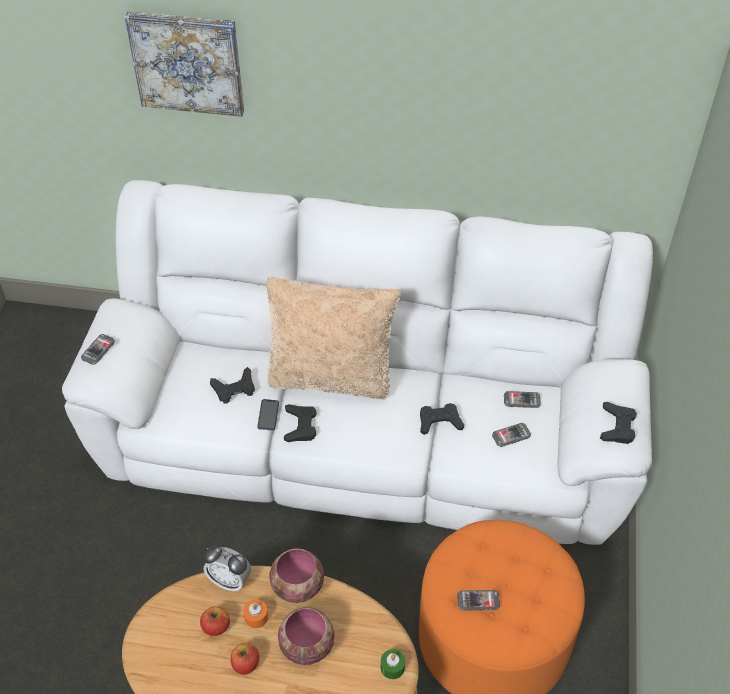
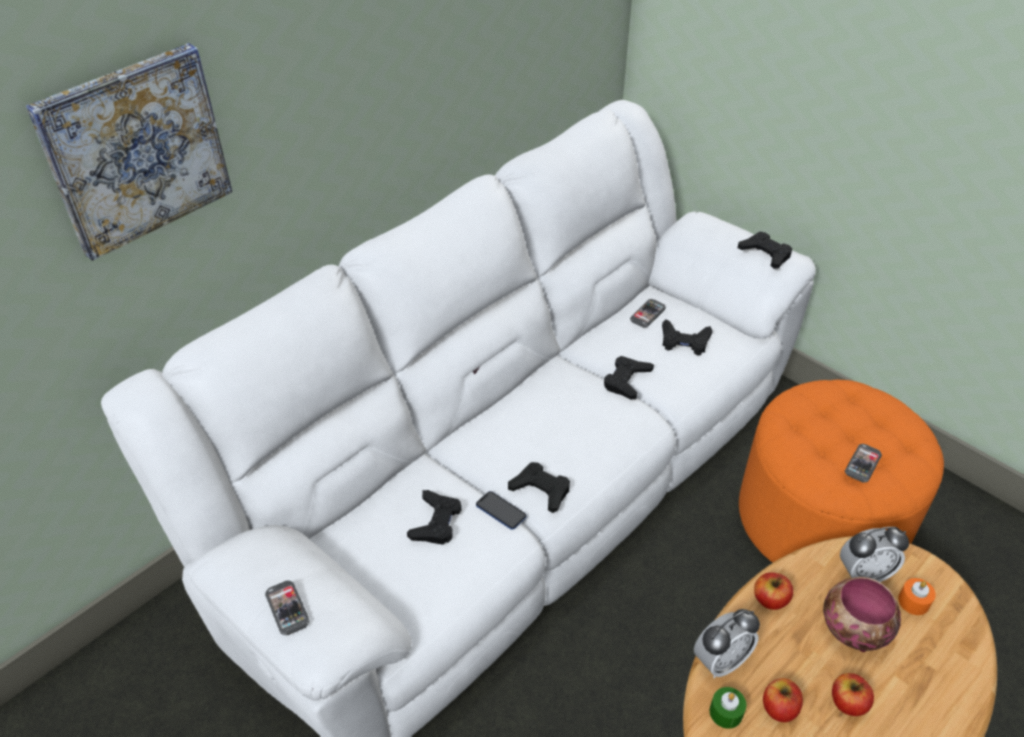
camera: 55 degrees left, 5 degrees down
orange candle [243,599,268,628] -> orange candle moved to [898,578,936,615]
beige pillow [266,277,401,399] -> none
bowl [270,549,324,603] -> apple [754,572,793,610]
green candle [381,649,405,679] -> green candle moved to [710,687,746,729]
phone [492,423,531,447] -> black game controller [662,319,712,355]
none -> alarm clock [840,527,909,582]

